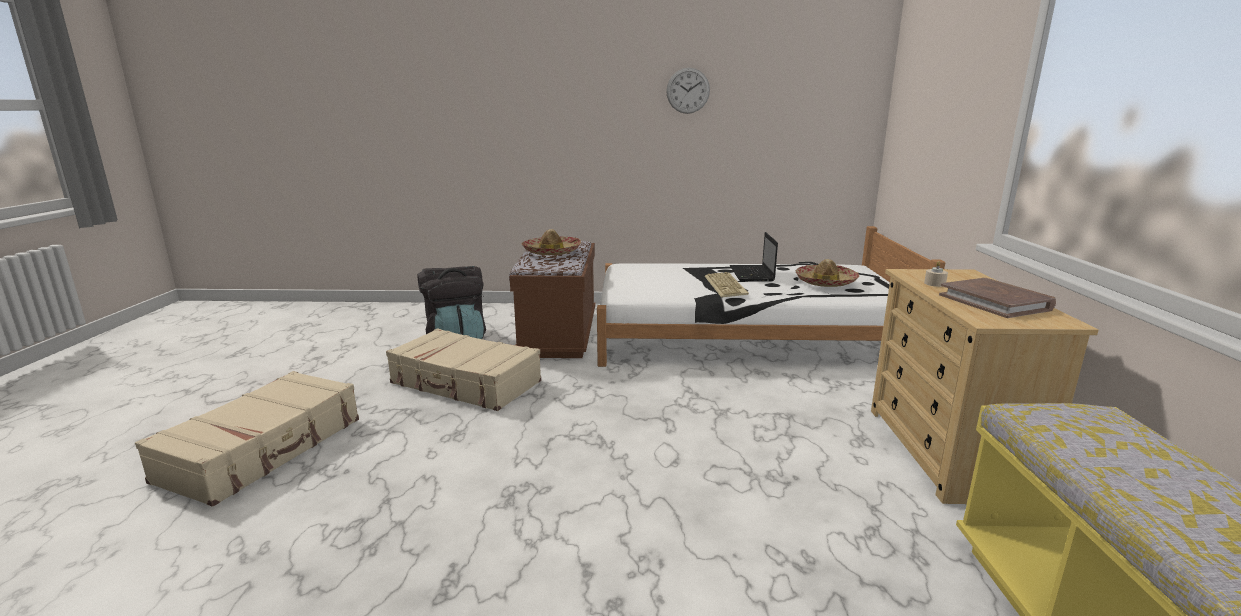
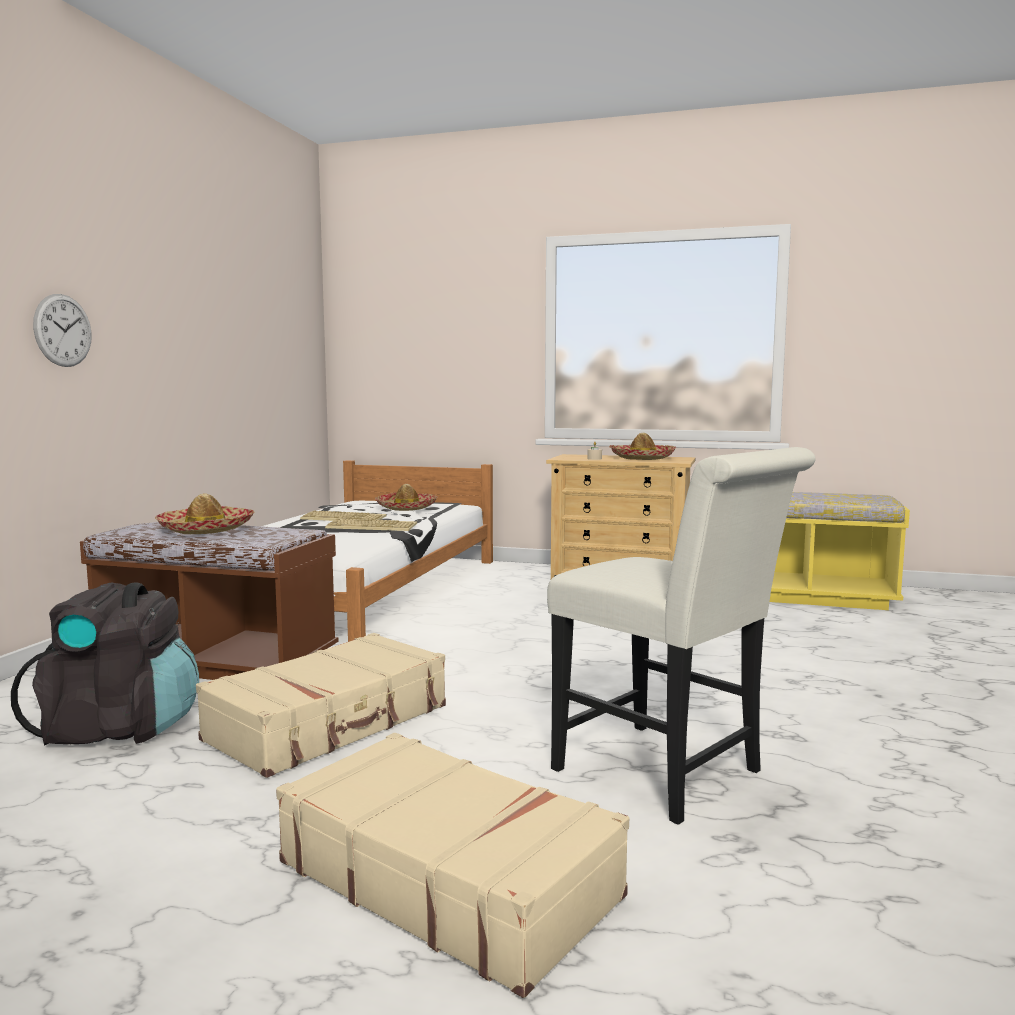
camera: 75 degrees left, 10 degrees down
wall clock [666,68,710,114] -> wall clock moved to [33,294,92,367]
laptop [730,232,778,282] -> keyboard [300,510,387,521]
brown book [939,278,1056,318] -> hat [609,433,676,460]
none -> white chair [547,447,816,825]

